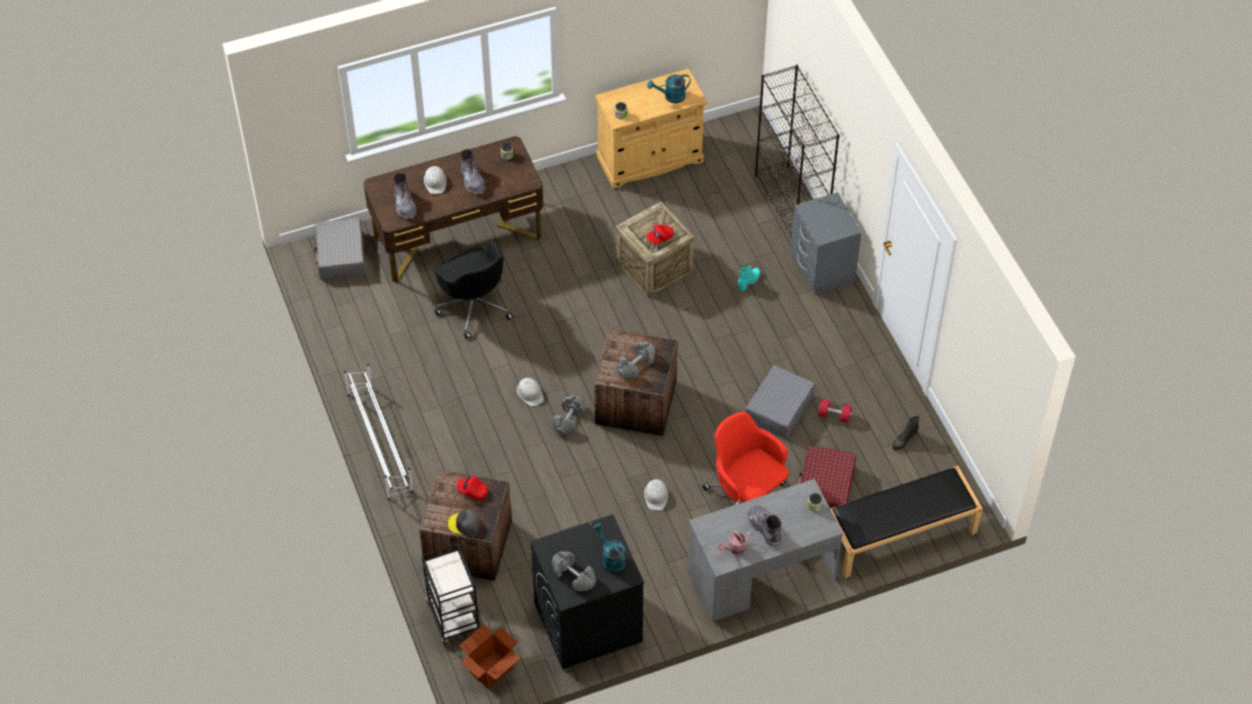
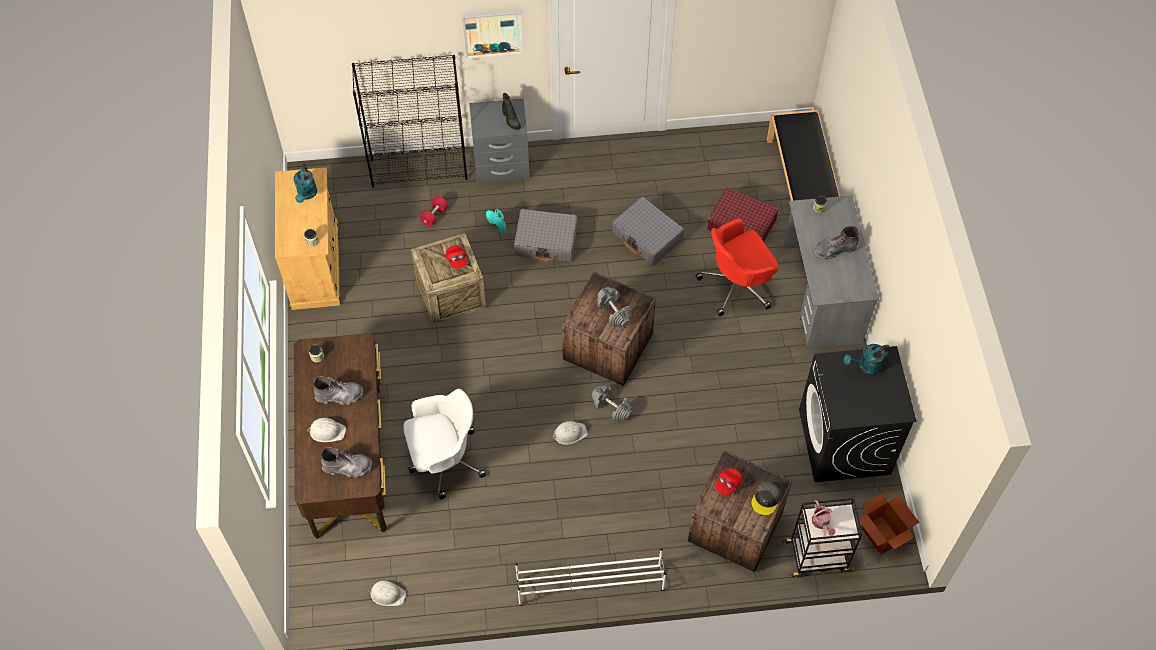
camera: 75 degrees left, 5 degrees up
grey suitcase [314,218,365,280] -> grey suitcase moved to [514,209,578,262]
black office chair [433,241,513,339] -> white office chair [403,389,486,499]
grey dumbbell [552,551,596,591] -> none
white hard hat [644,478,668,510] -> white hard hat moved to [368,581,406,606]
watering can [718,530,752,555] -> watering can moved to [812,500,835,536]
red dumbbell [818,399,852,423] -> red dumbbell moved to [419,196,448,227]
black boot [893,416,920,451] -> black boot moved to [502,93,521,130]
none -> picture [462,10,523,58]

